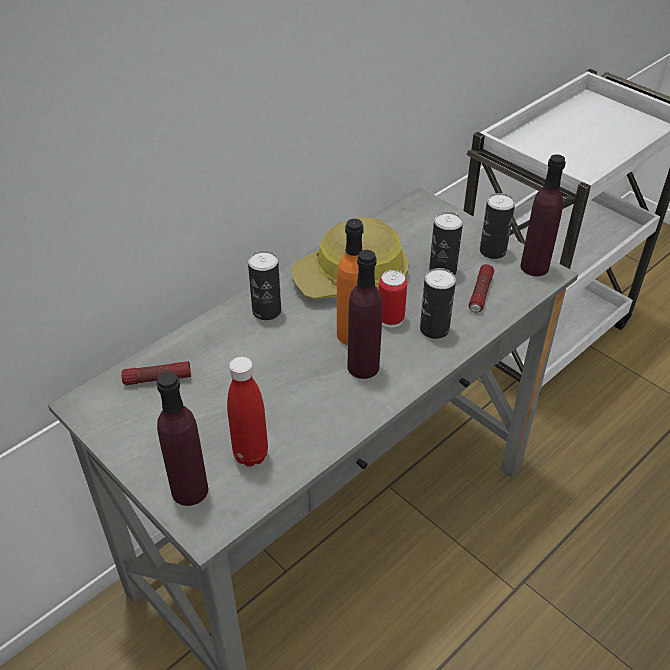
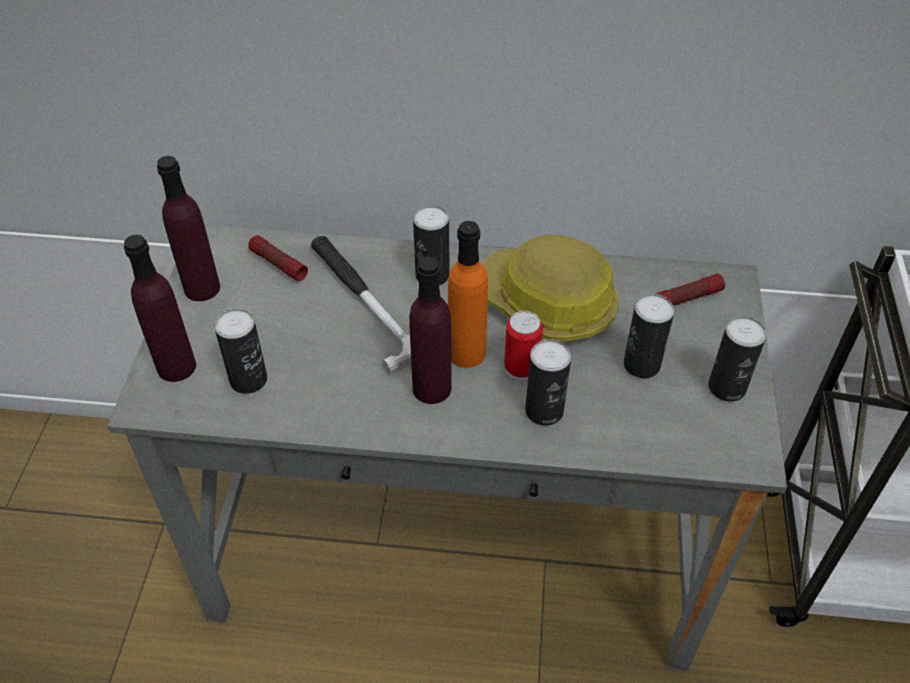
camera: 50 degrees right, 5 degrees up
red bottle [227,357,268,467] -> can [214,308,267,394]
flashlight [469,264,494,312] -> flashlight moved to [655,273,725,306]
purple bottle [520,154,566,276] -> purple bottle moved to [157,156,220,301]
none -> hammer [311,236,411,373]

